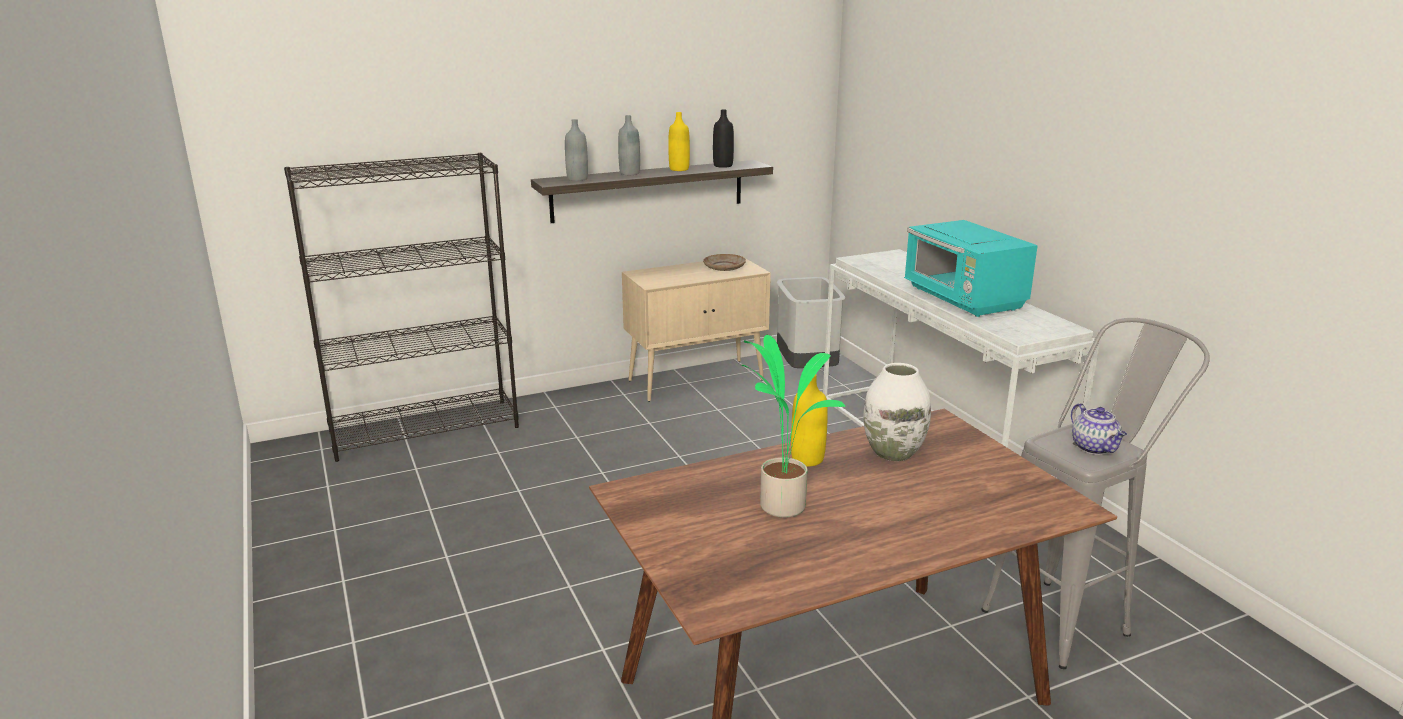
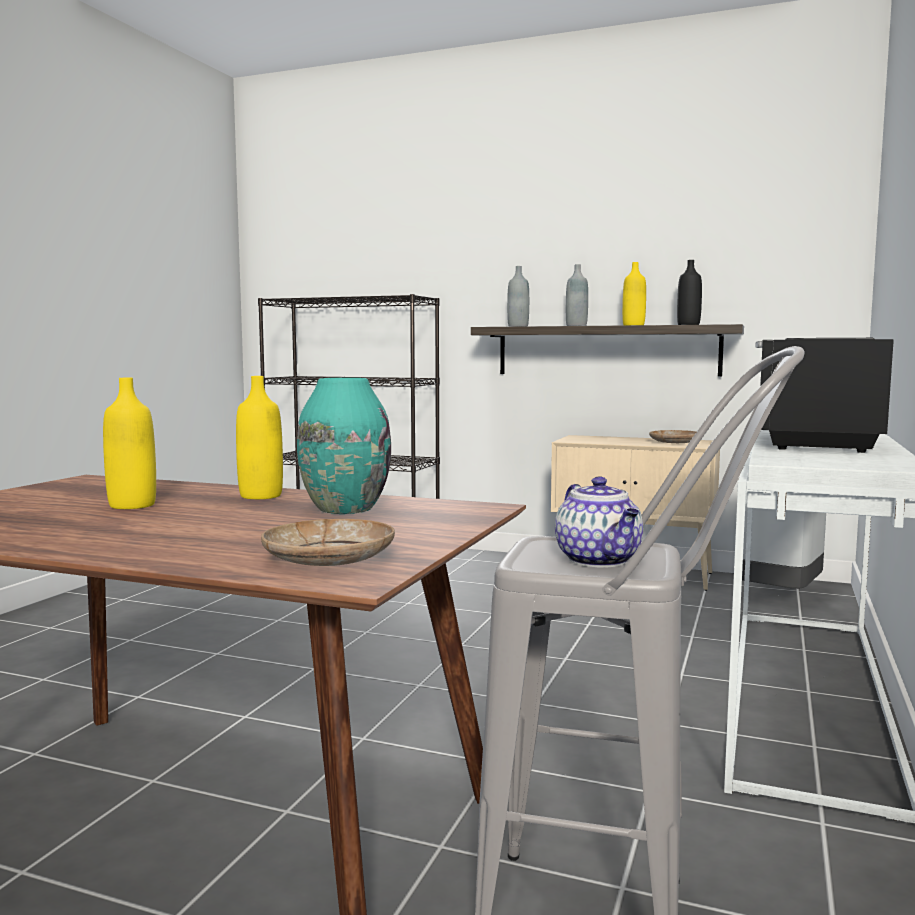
camera: 45 degrees right, 15 degrees down
potted plant [742,335,846,518] -> yellow bottle [103,378,156,509]
white vase [864,363,931,461] -> turquoise vase [297,378,391,514]
turquoise microwave [904,220,1038,317] -> black microwave [755,338,894,453]
teapot [1071,403,1127,455] -> teapot turned 45 degrees counterclockwise [555,477,643,568]
none -> beige plate [261,519,395,566]

